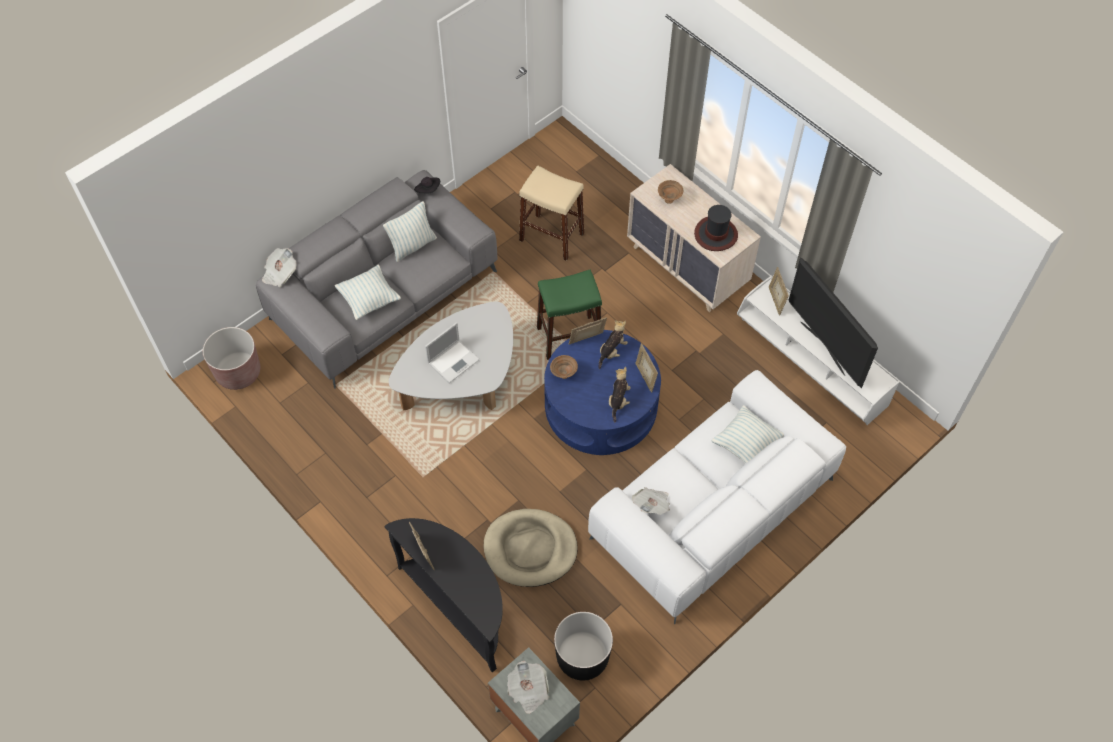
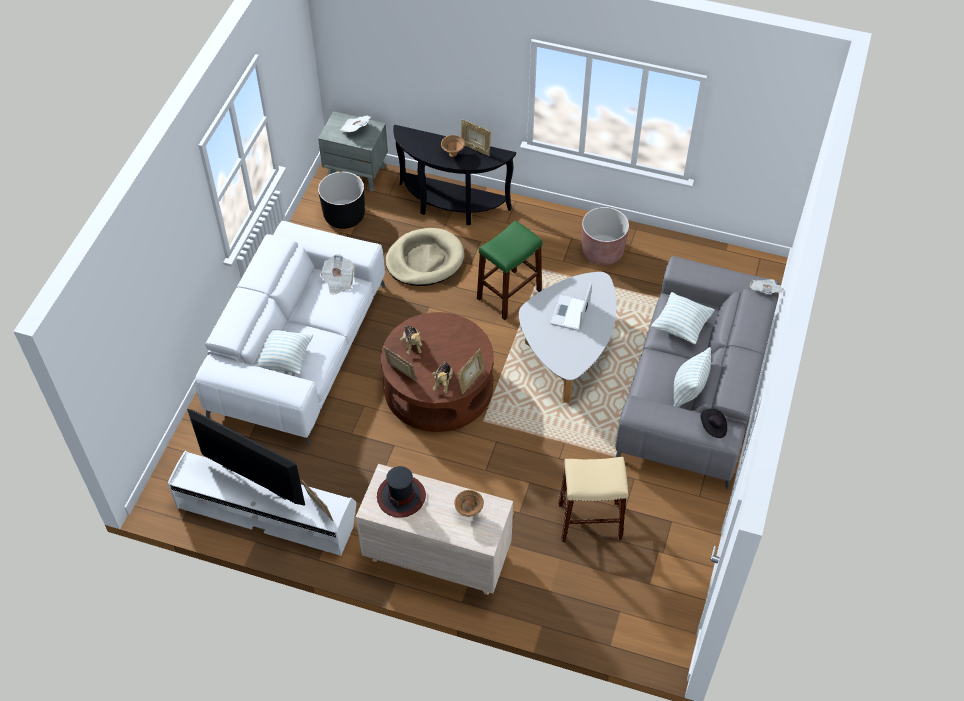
camera: 150 degrees right, 5 degrees down
brown planter [203,327,260,390] -> brown planter moved to [582,207,629,265]
green stool [537,269,602,360] -> green stool moved to [477,220,542,320]
blue coffee table [544,330,661,455] -> brown coffee table [381,312,493,432]
brown bowl [550,355,578,379] -> brown bowl moved to [441,135,465,157]

